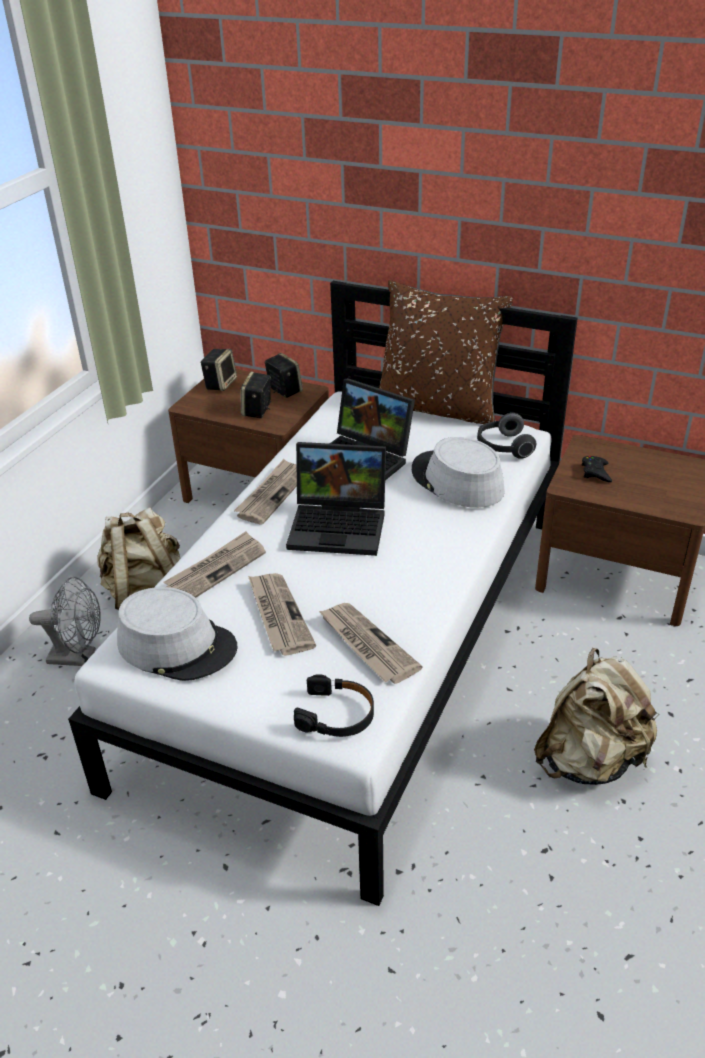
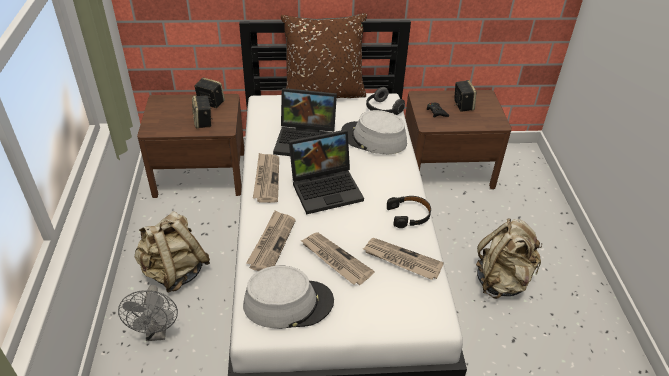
camera: 30 degrees left, 5 degrees up
grey fan [29,577,101,666] -> grey fan turned 105 degrees clockwise [118,285,178,341]
speaker [200,349,237,391] -> speaker moved to [454,80,476,112]
black headphones [294,674,374,737] -> black headphones moved to [387,196,431,228]

